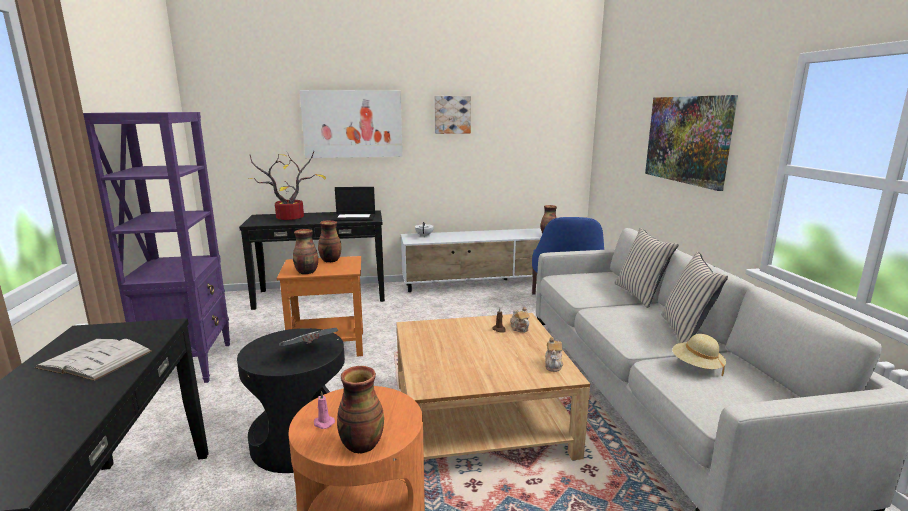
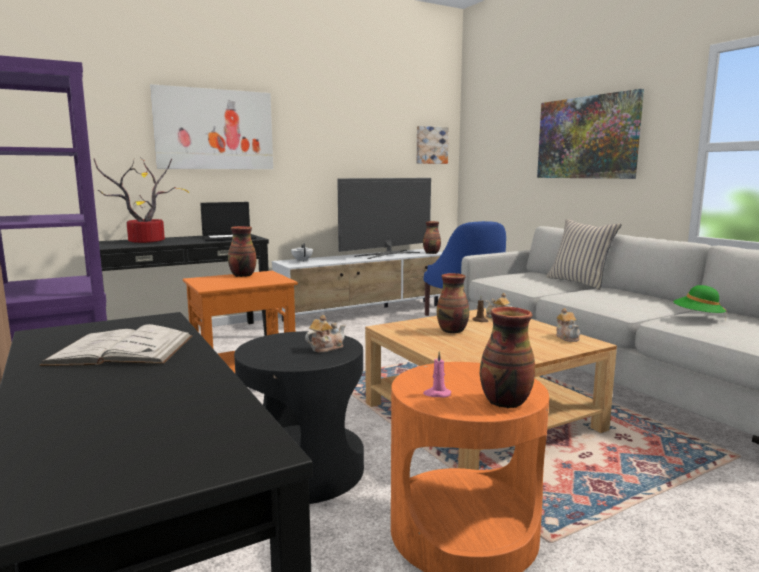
camera: 20 degrees left, 5 degrees down
newspaper [279,328,338,346] -> teapot [305,315,346,353]
vase [293,229,318,274] -> vase moved to [437,273,469,333]
picture [435,96,471,134] -> picture moved to [417,126,449,164]
beige pillow [661,252,728,343] -> none
beige hat [672,334,726,376] -> green hat [673,285,727,321]
none -> television [337,178,431,259]

